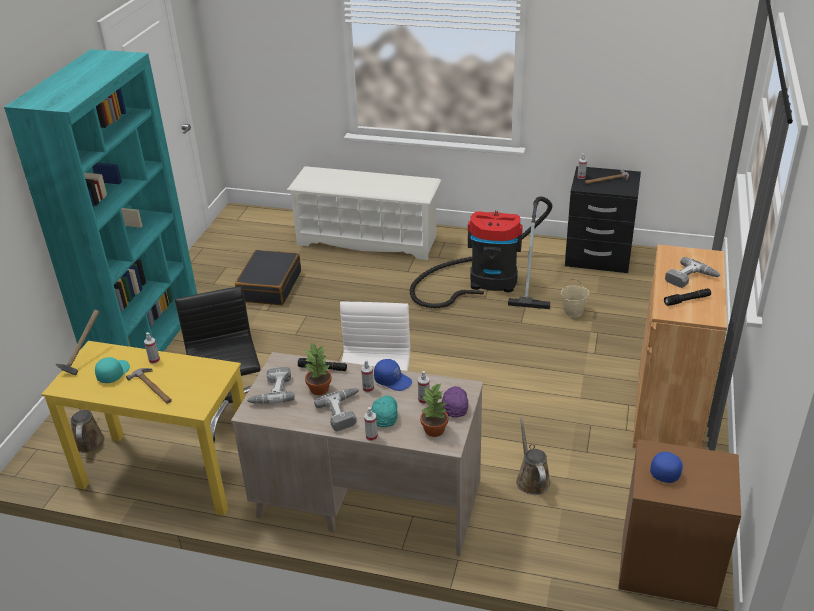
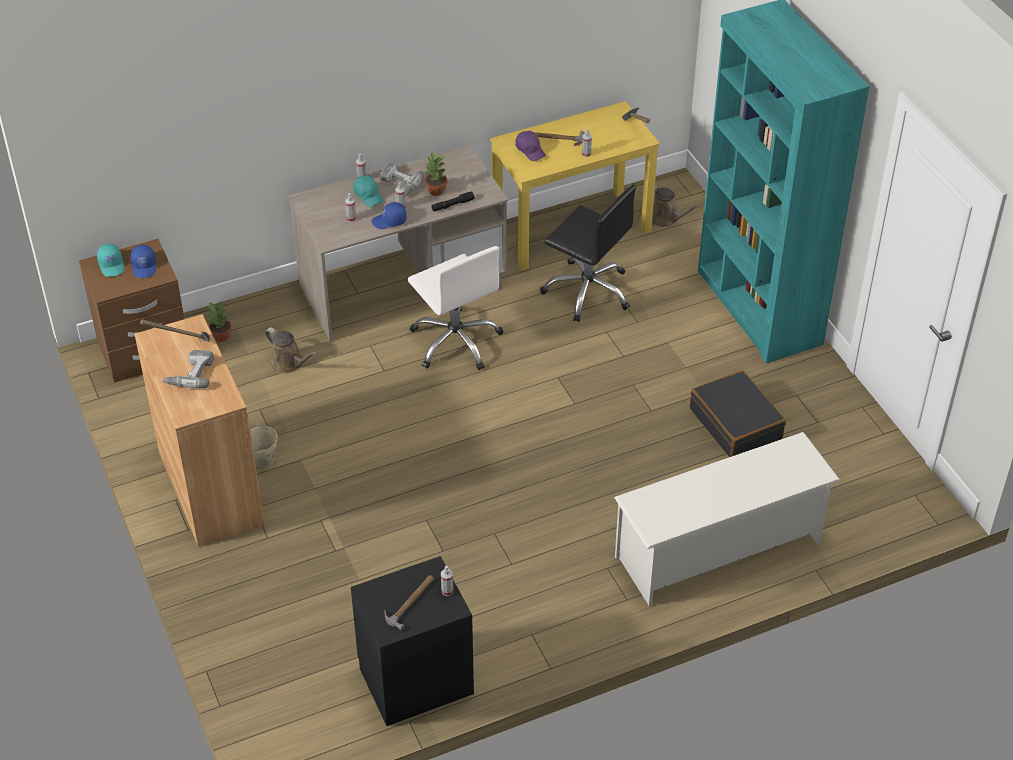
camera: 140 degrees right, 10 degrees up
turquoise cap [95,357,130,383] -> turquoise cap moved to [97,244,124,277]
power drill [246,367,295,404] -> none
vacuum cleaner [410,196,552,309] -> none
potted plant [420,384,448,437] -> potted plant moved to [207,301,232,342]
purple cap [442,386,468,418] -> purple cap moved to [515,131,546,161]
beige bucket [561,279,589,318] -> beige bucket moved to [250,425,278,467]
black flashlight [664,289,711,306] -> hammer [140,319,210,342]

